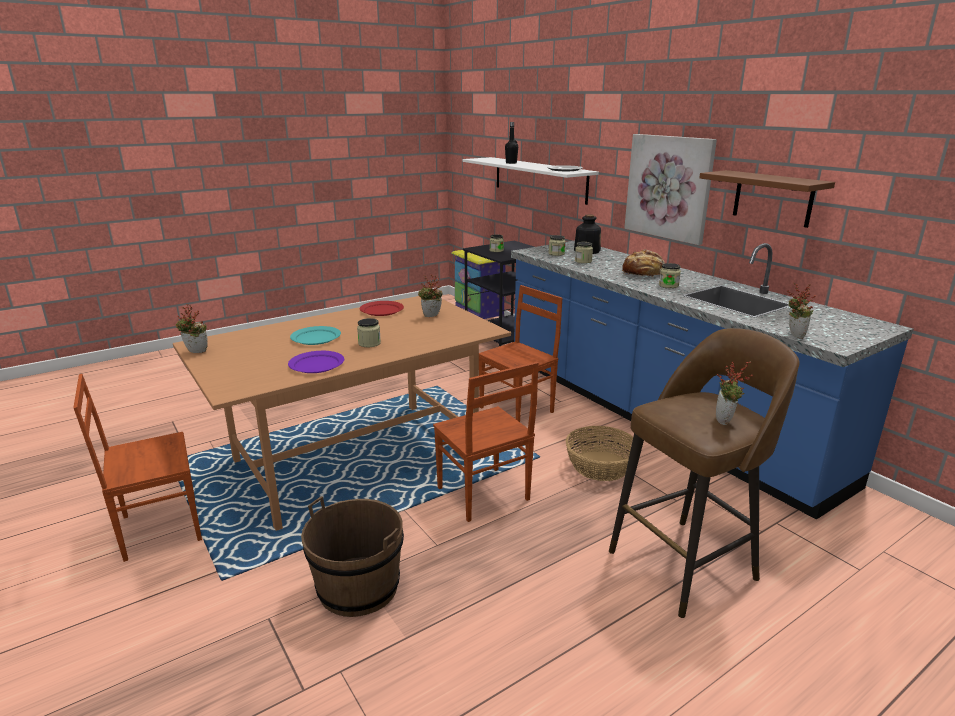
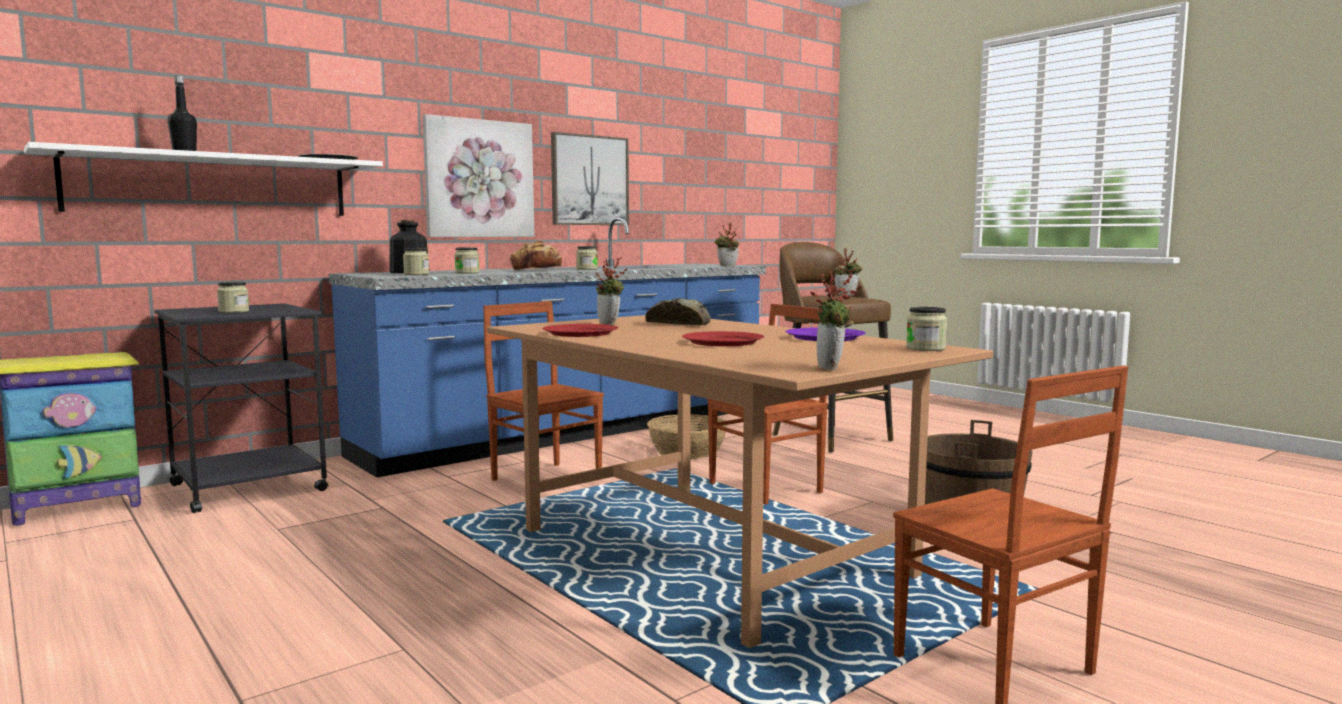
camera: 95 degrees left, 15 degrees down
turquoise plate [290,326,341,345] -> red plate [682,331,764,346]
jar [357,318,381,347] -> jar moved to [906,307,947,351]
brown shelf [699,170,835,228] -> picture [551,132,629,225]
none -> bread [645,298,711,325]

